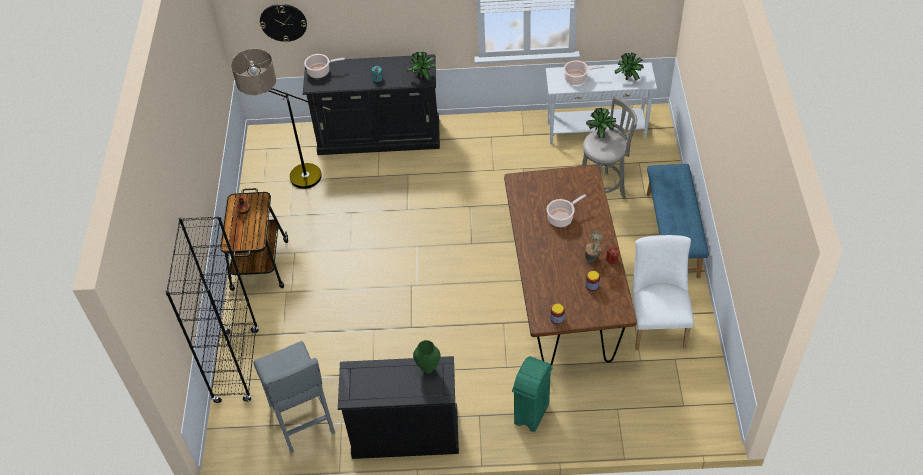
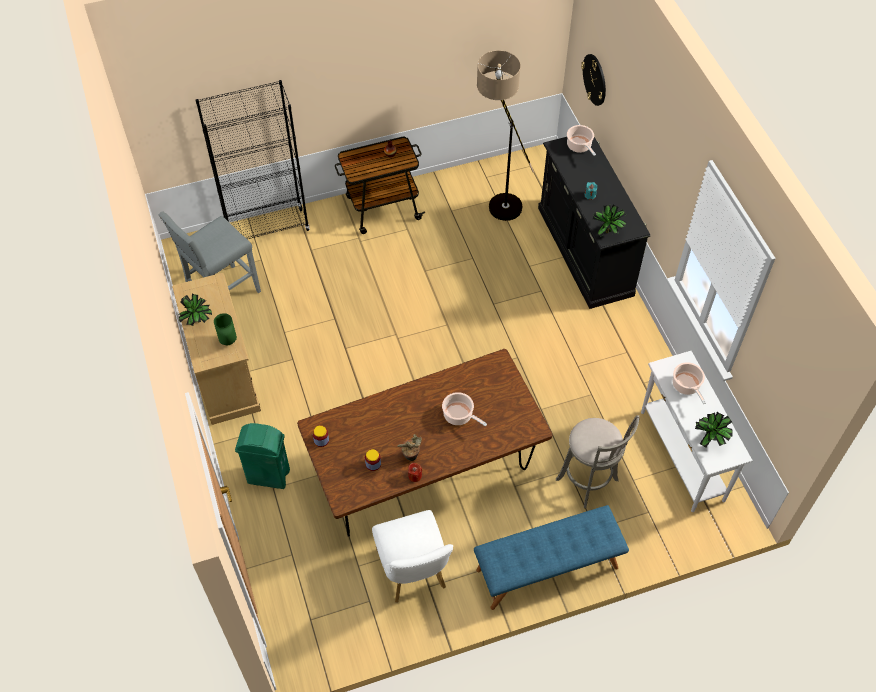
camera: 70 degrees right, 5 degrees up
black dresser [338,356,459,459] -> beige dresser [172,273,261,425]
potted plant [586,108,616,138] -> potted plant moved to [178,294,212,326]
white chair [632,235,694,350] -> white chair turned 90 degrees clockwise [372,510,453,603]

